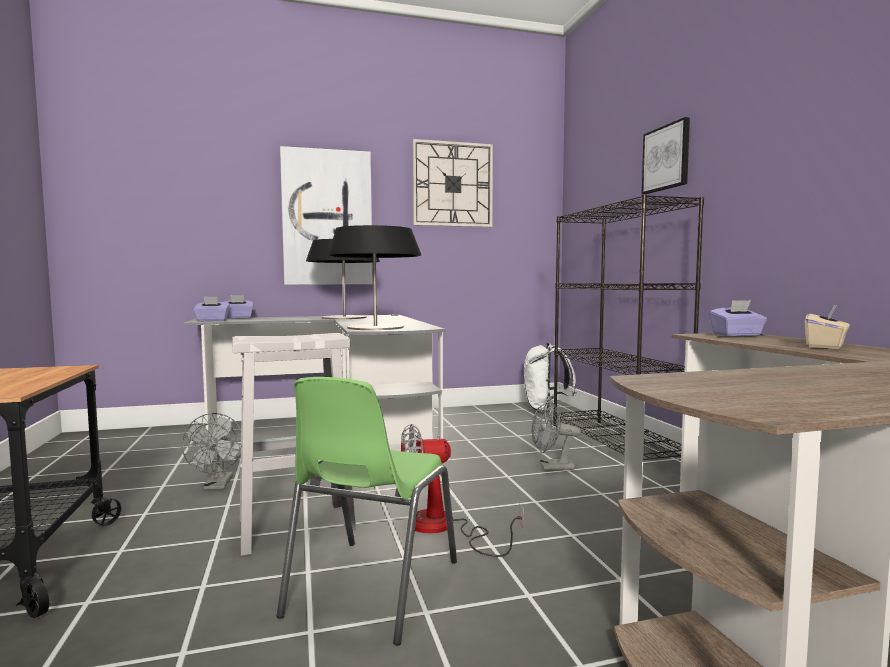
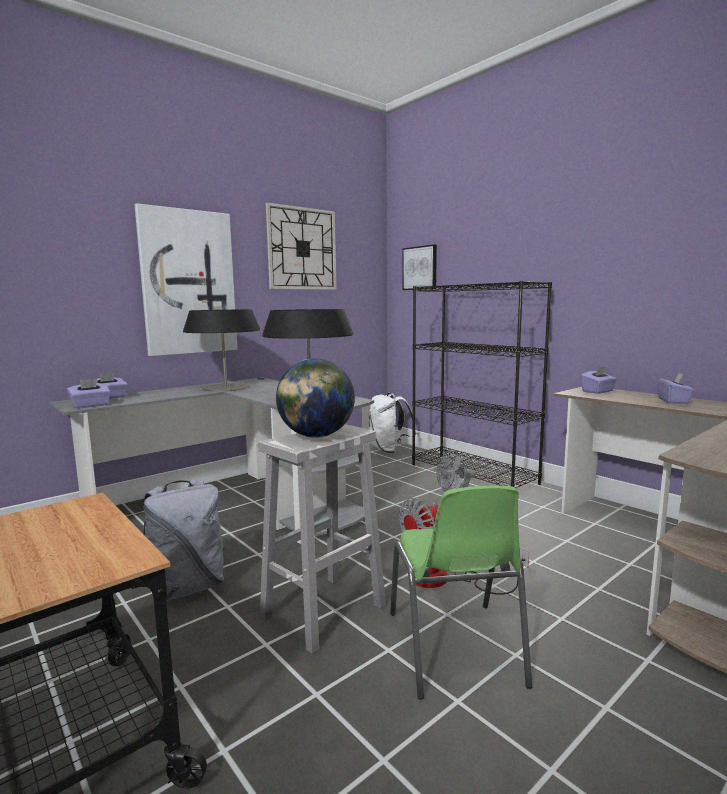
camera: 25 degrees left, 5 degrees up
grey fan [182,413,241,490] -> grey backpack [143,479,224,601]
picture [642,117,690,194] -> picture moved to [402,244,437,290]
beige tissue box [805,305,850,349] -> purple tissue box [657,373,694,404]
none -> globe [276,358,355,438]

